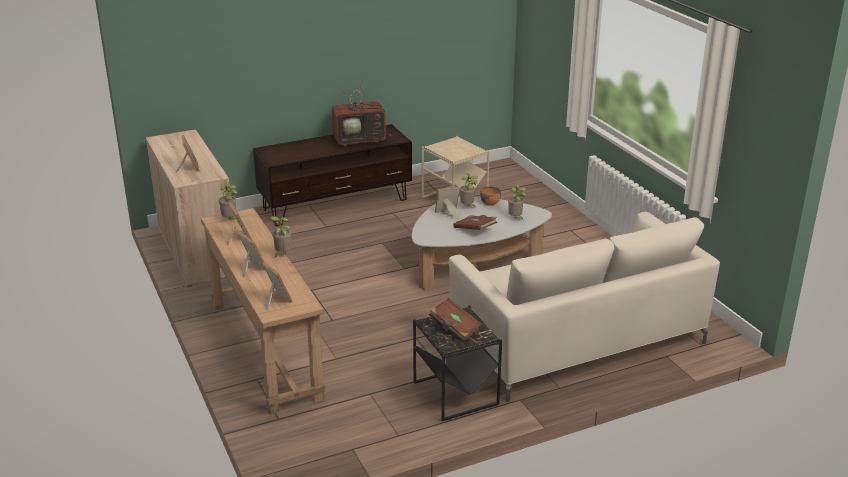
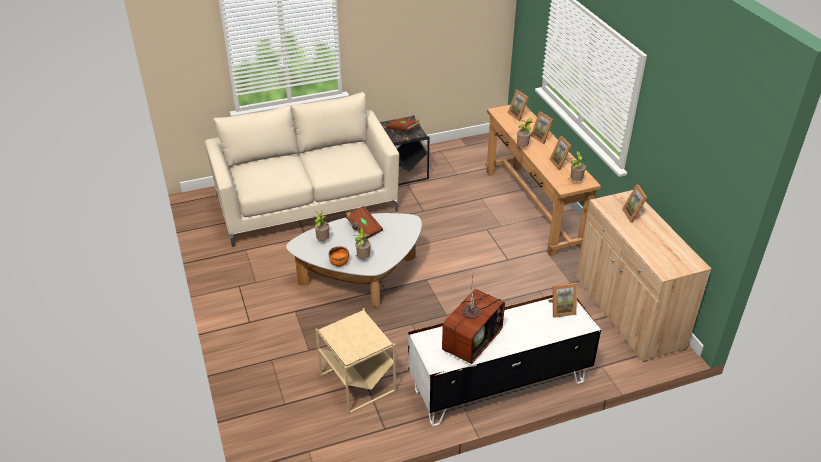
camera: 175 degrees left, 10 degrees up
brown tv stand [253,124,412,226] -> white tv stand [408,295,601,426]
television [332,75,392,146] -> television turned 135 degrees clockwise [442,275,505,364]
picture frame [435,187,461,219] -> picture frame moved to [548,283,577,318]

